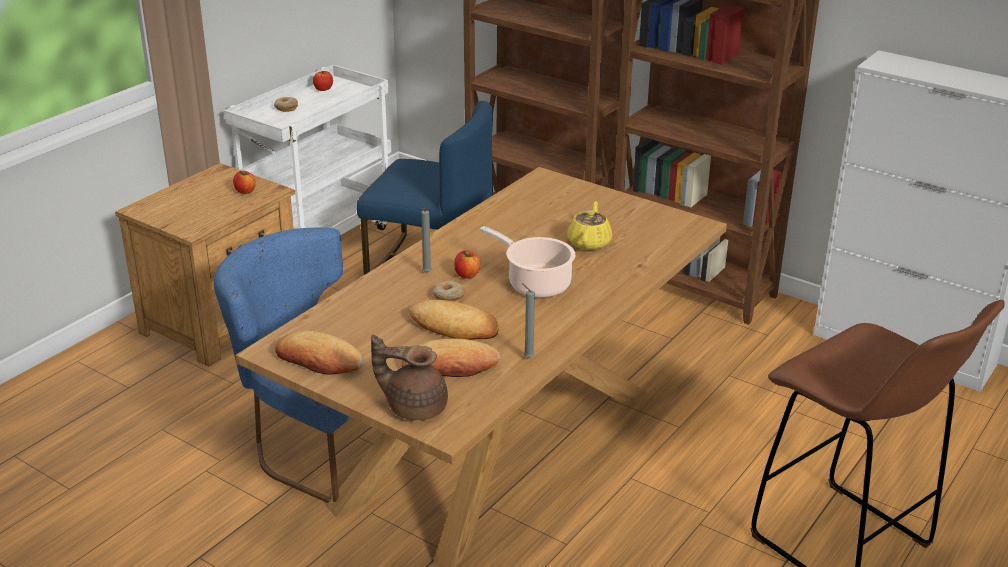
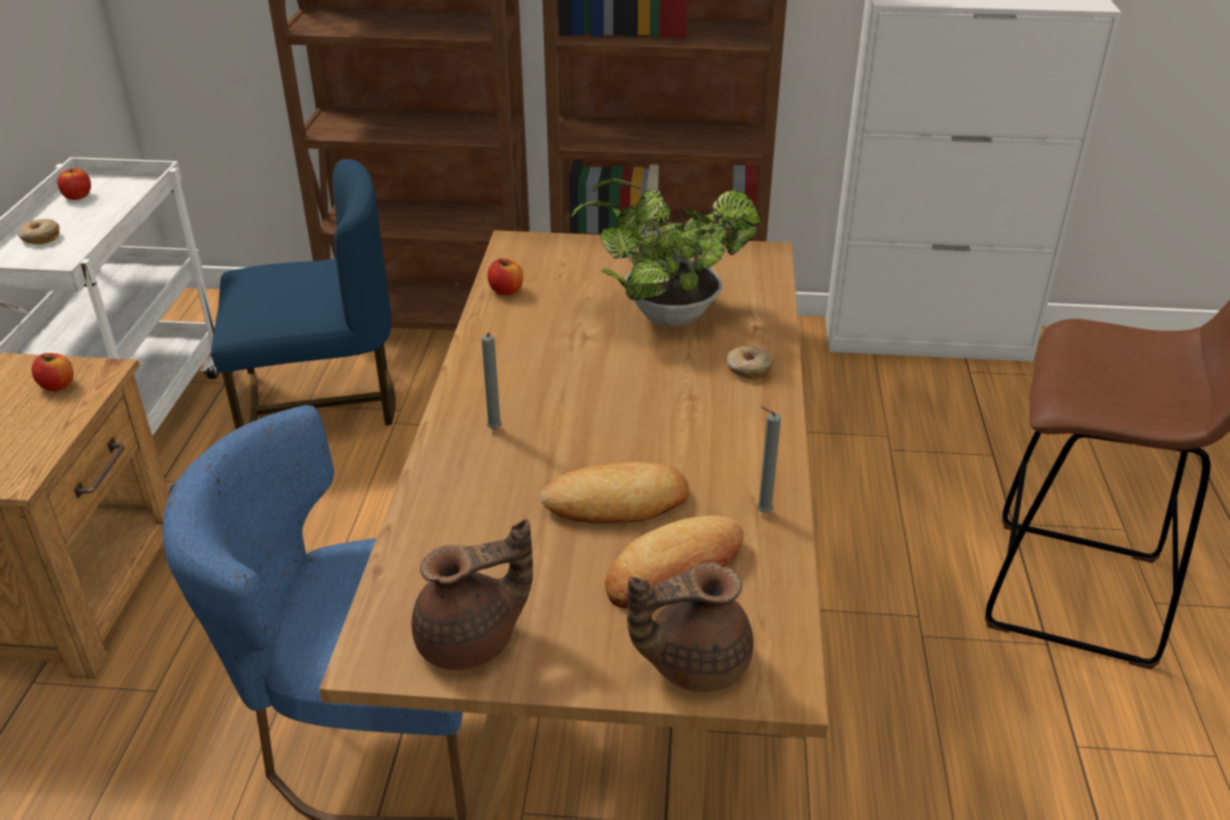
camera: 30 degrees left, 5 degrees up
bread [275,331,364,375] -> brown teapot [412,519,533,670]
donut [433,281,465,302] -> donut moved to [727,346,775,380]
apple [454,250,480,279] -> apple moved to [487,258,523,295]
cooking pot [480,226,575,298] -> none
yellow teapot [567,201,612,250] -> potted plant [571,179,760,326]

